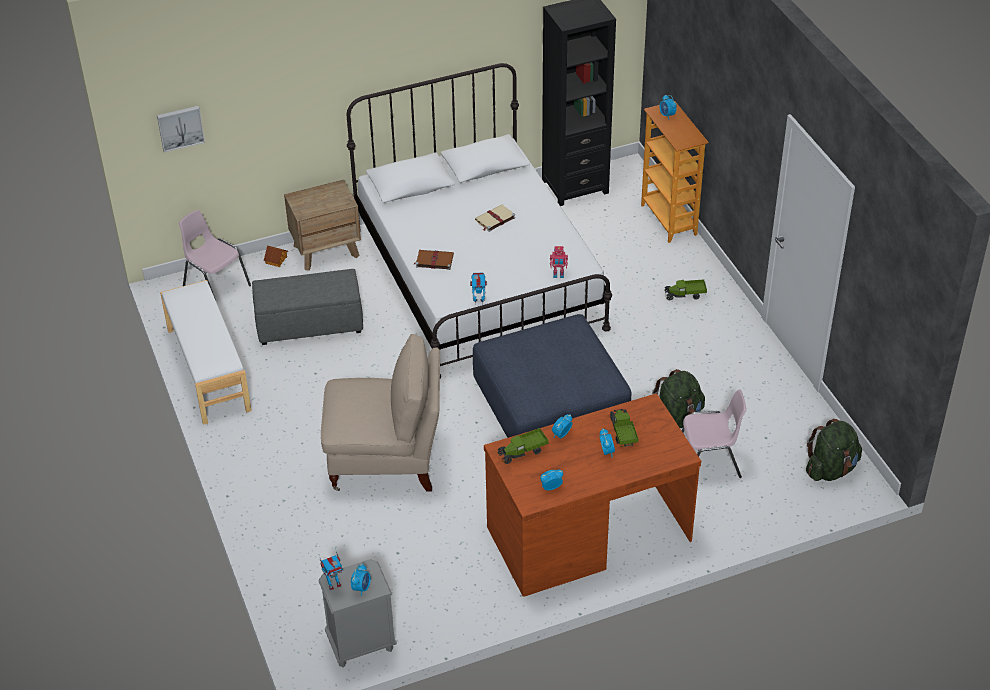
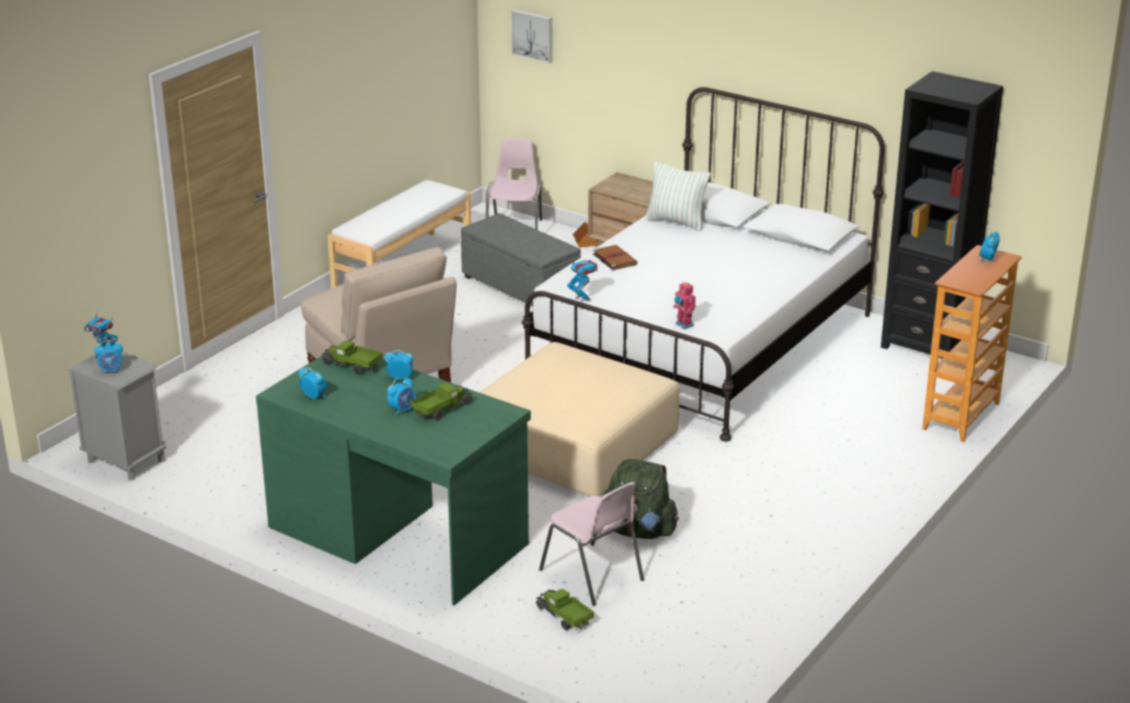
camera: 55 degrees right, 15 degrees down
blue ottoman [473,314,631,438] -> beige ottoman [479,342,679,497]
beige book [475,204,515,232] -> none
brown desk [484,393,701,597] -> green desk [256,352,531,606]
toy truck [664,279,707,300] -> toy truck moved to [536,589,594,630]
green backpack [806,419,862,481] -> none
none -> pillow [645,162,710,231]

